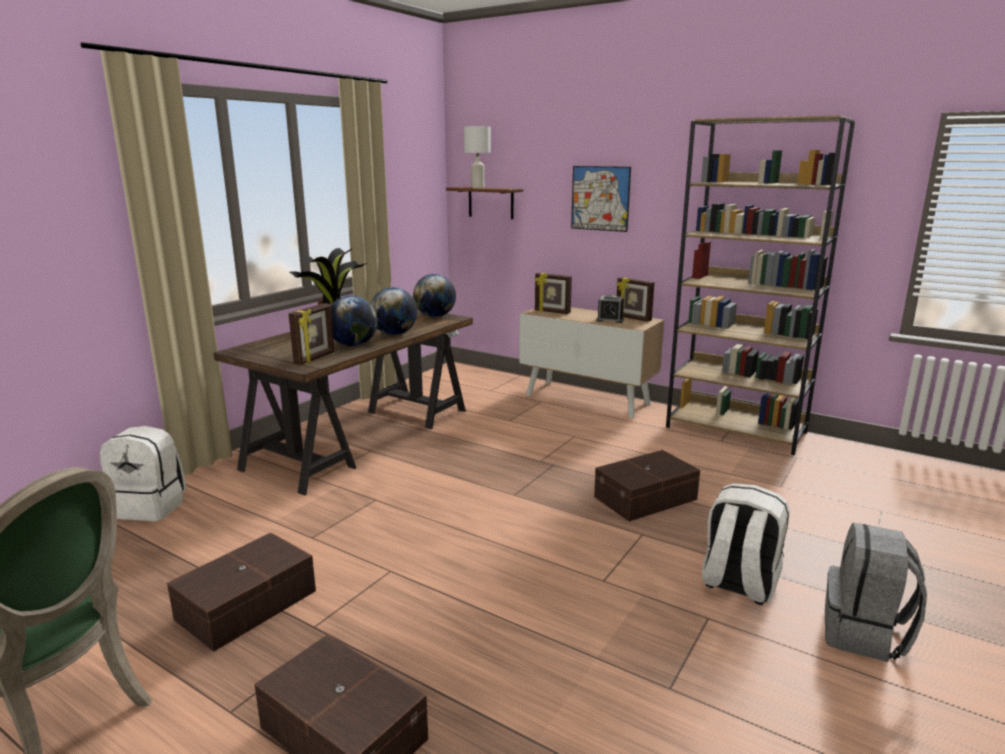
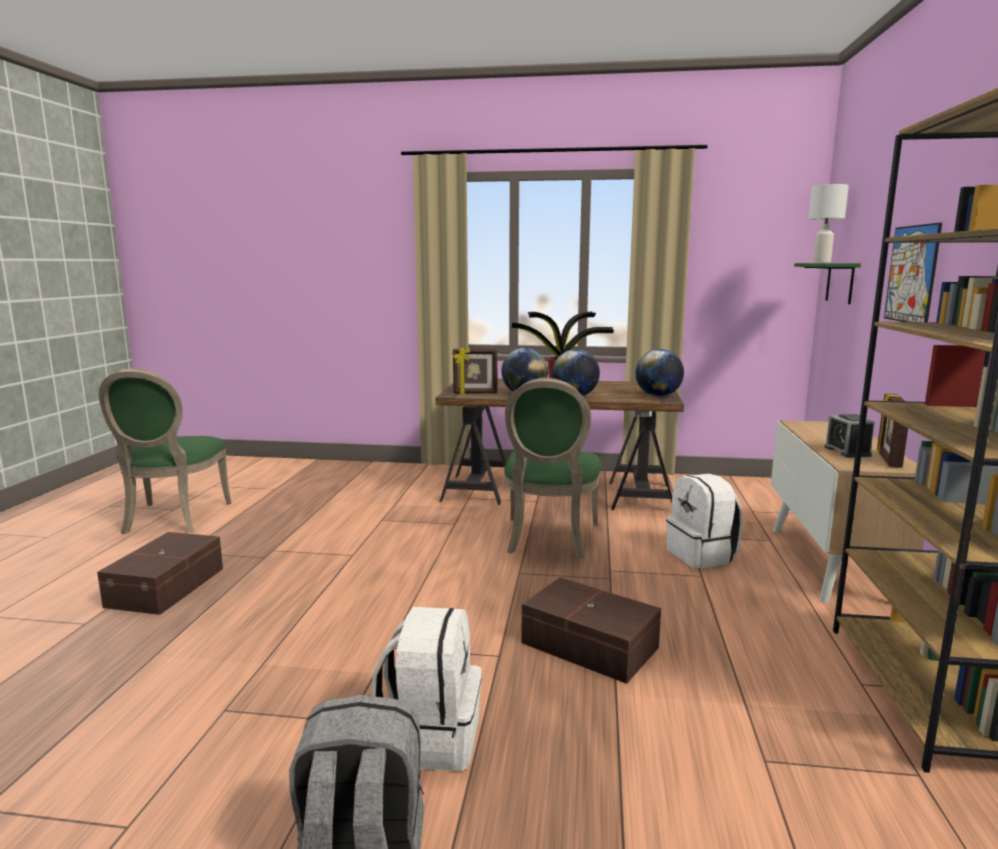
camera: 65 degrees right, 5 degrees down
white backpack [100,426,186,521] -> white backpack moved to [666,474,742,568]
brown storage box [167,533,316,652] -> none
brown shelf [446,187,523,219] -> green shelf [794,263,861,304]
picture frame [535,273,572,314] -> none
none -> green chair [504,378,602,559]

